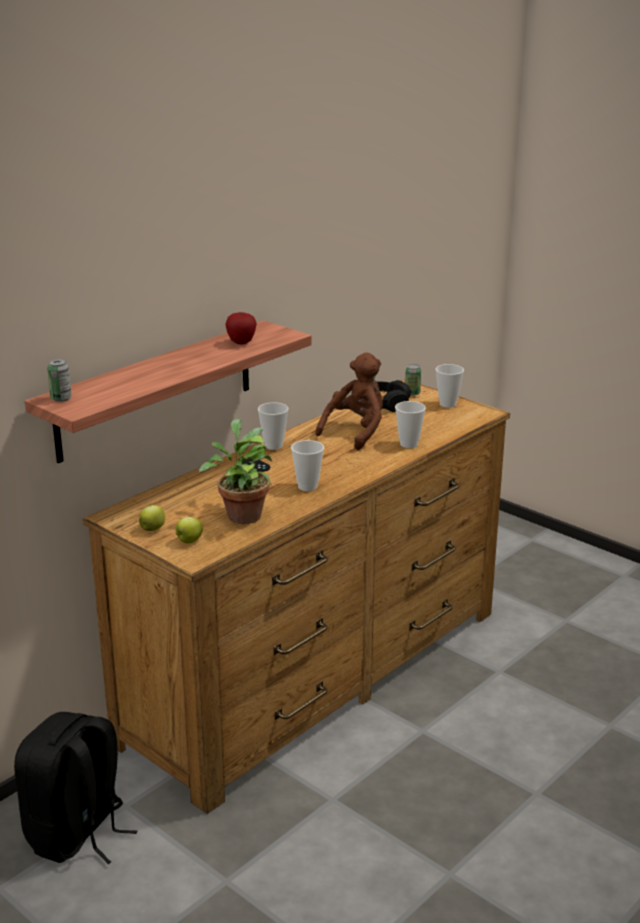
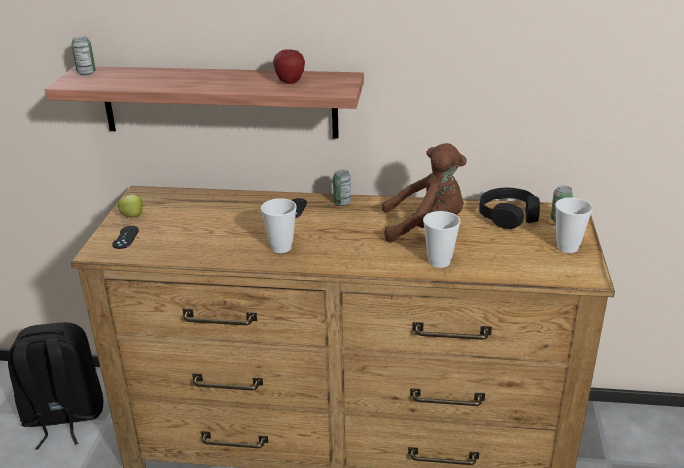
camera: 55 degrees right, 5 degrees up
apple [176,517,203,544] -> black game controller [112,226,139,249]
potted plant [199,419,272,524] -> none
cup [258,402,289,450] -> can [333,170,351,206]

